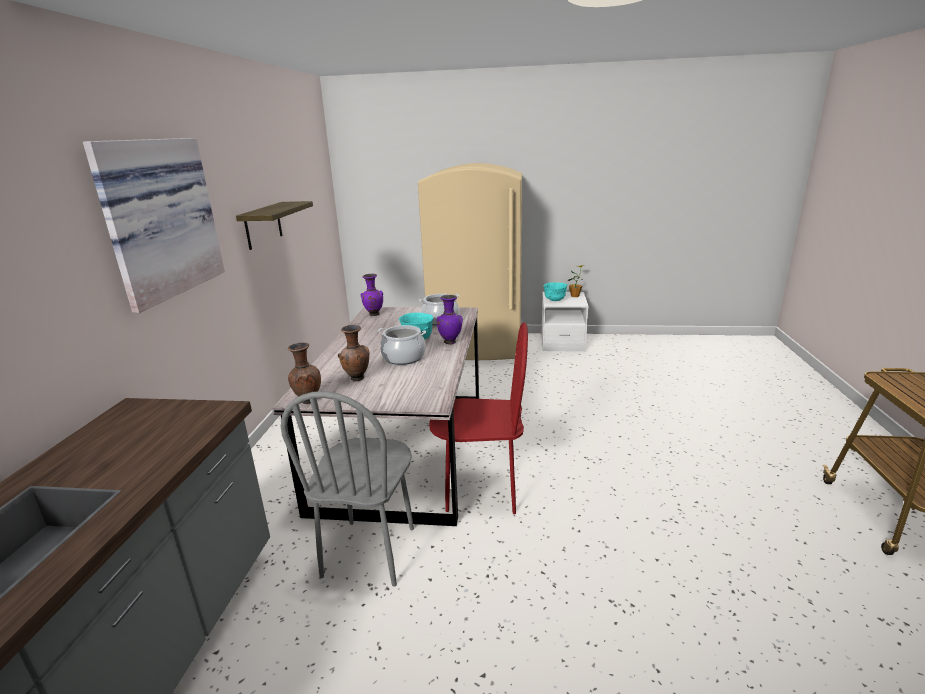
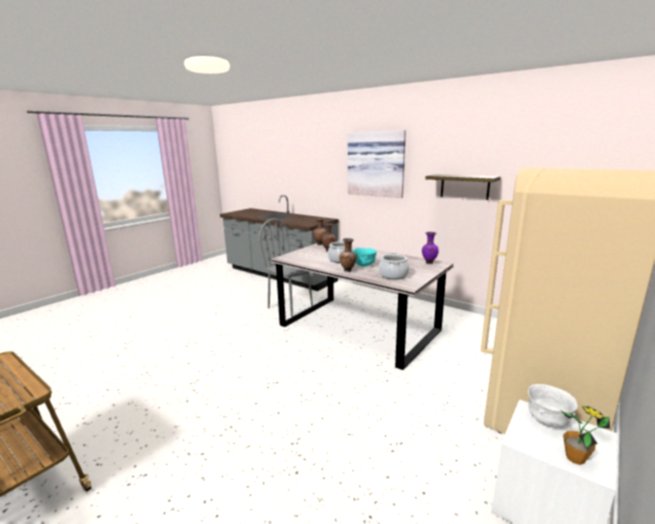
camera: 120 degrees right, 5 degrees down
red chair [429,323,528,514] -> none
purple vase [436,295,463,344] -> brown vase [339,238,356,272]
turquoise bowl [544,282,567,301] -> white bowl [528,384,578,428]

